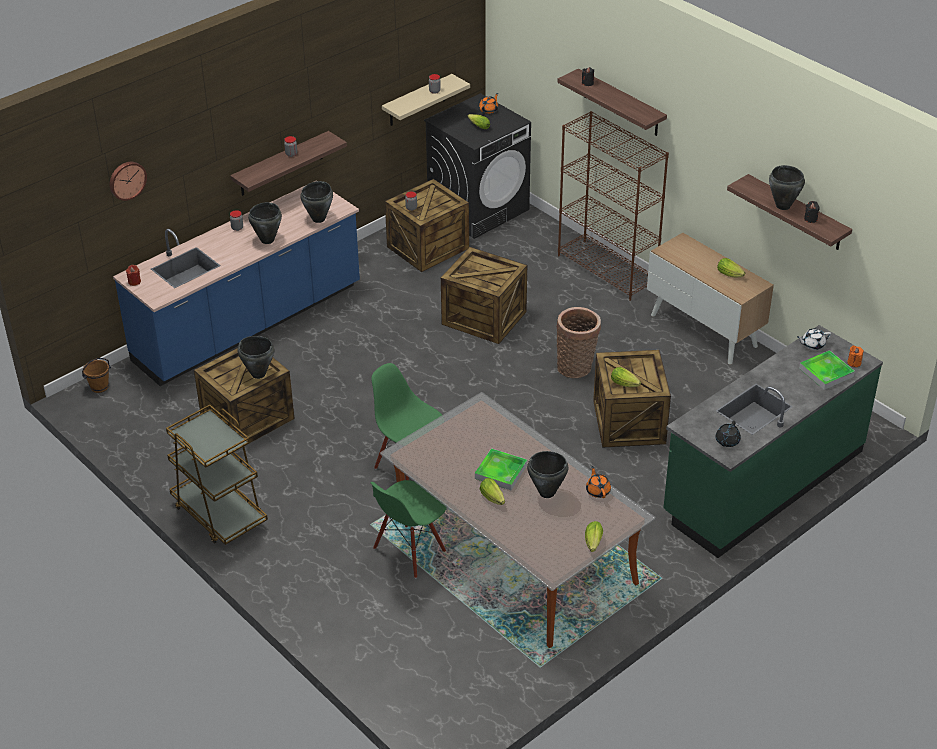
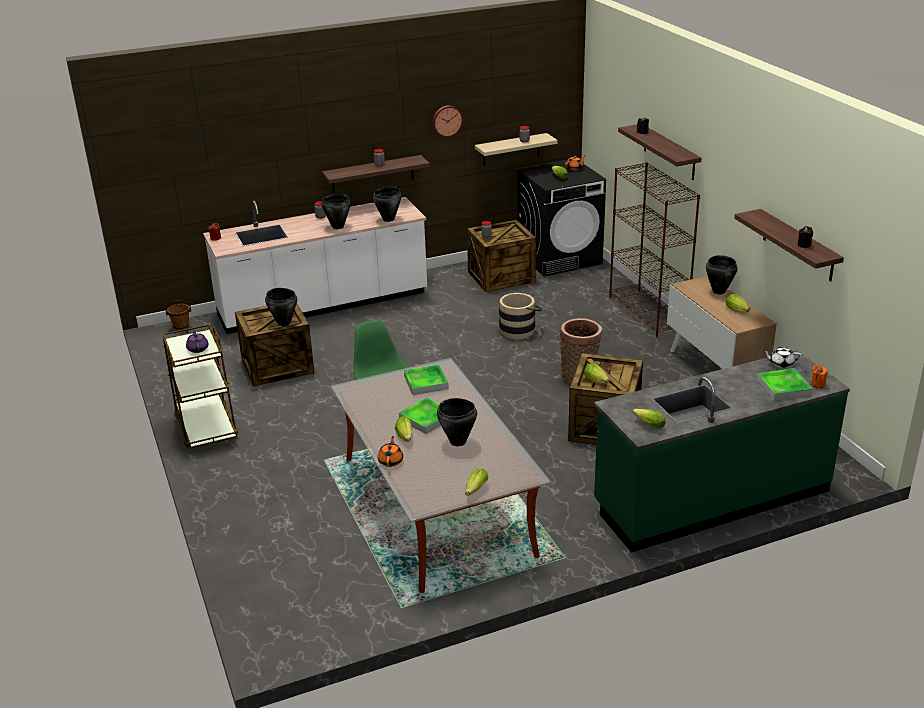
camera: 20 degrees right, 10 degrees down
wall clock [110,162,147,201] -> wall clock moved to [432,105,463,137]
blue counter [113,181,360,386] -> white counter [203,197,427,334]
green chair [370,480,447,578] -> none
crate [441,247,527,344] -> beige bucket [499,293,542,339]
orange teapot [586,466,611,498] -> orange teapot moved to [378,436,403,467]
black teapot [715,421,741,447] -> lettuce [633,409,666,429]
black cooking pot [769,165,805,210] -> black cooking pot moved to [706,255,738,295]
none -> purple teapot [186,329,209,353]
none -> tray [404,364,449,395]

